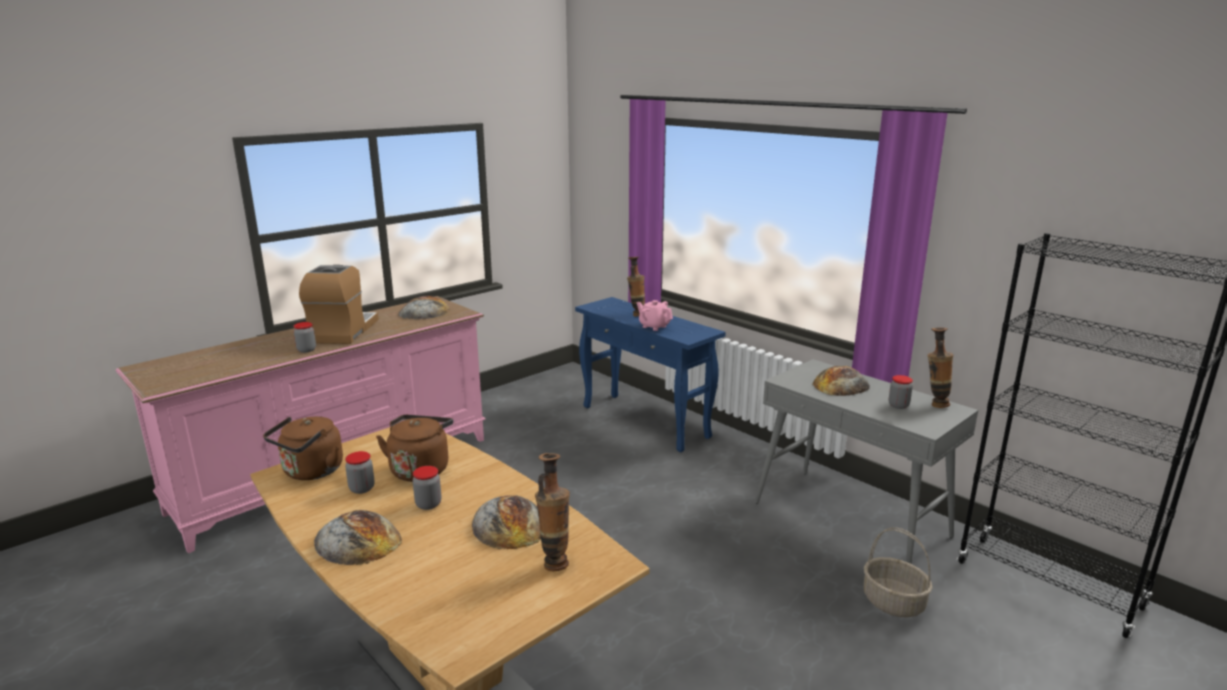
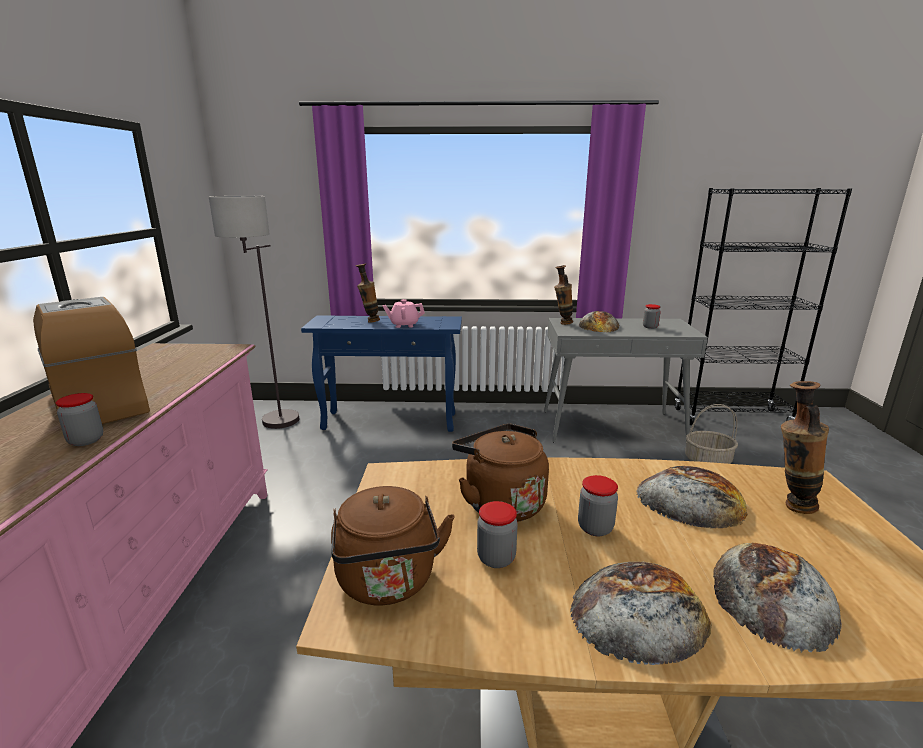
camera: 45 degrees left, 0 degrees up
bread [398,296,450,319] -> bread moved to [713,543,842,652]
vase [927,327,953,408] -> vase moved to [554,265,573,325]
none -> grey floor lamp [209,196,299,429]

